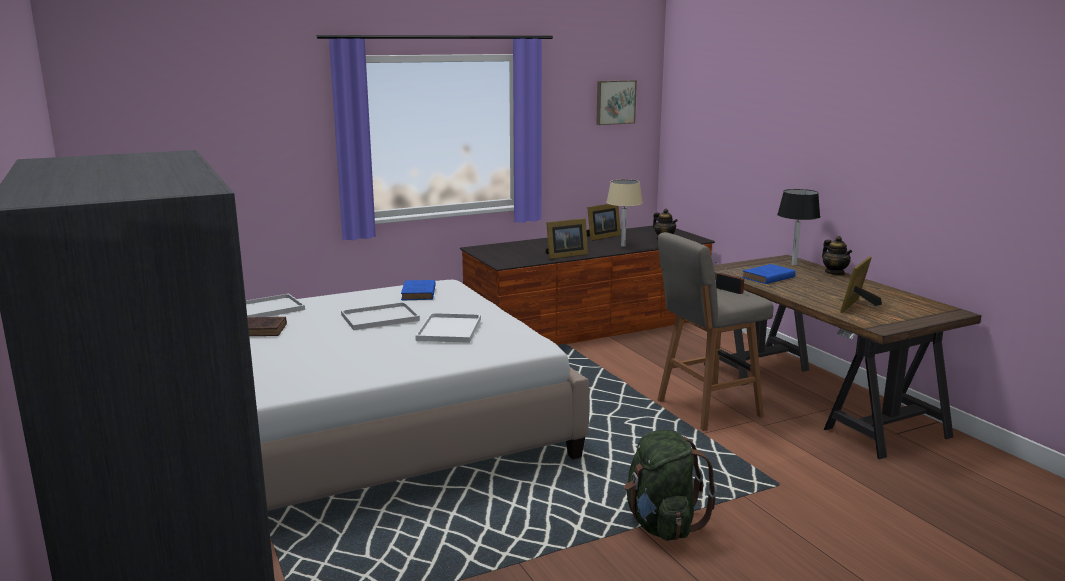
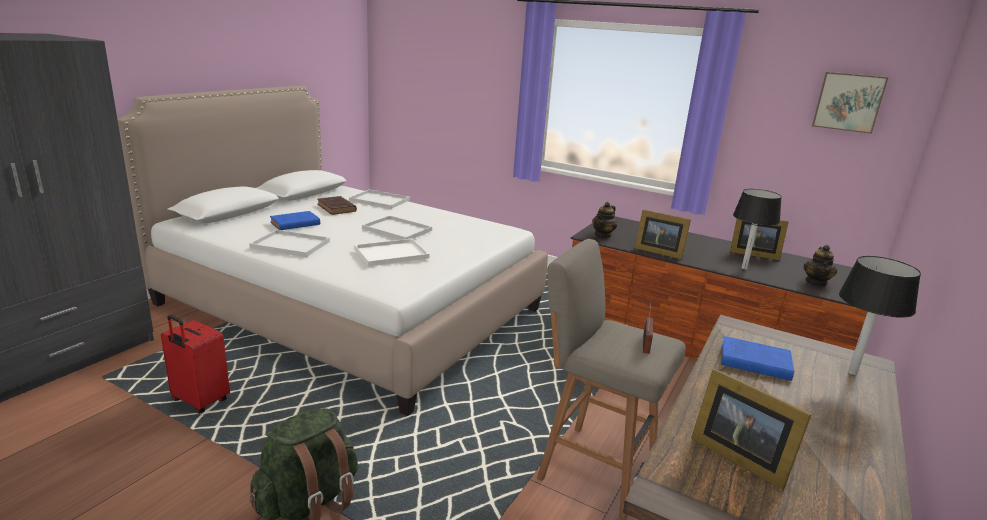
camera: 55 degrees right, 5 degrees up
blue book [401,280,436,300] -> blue book moved to [270,211,320,230]
beige table lamp [606,179,643,247] -> black table lamp [733,189,782,270]
teapot [822,236,852,275] -> teapot moved to [592,202,617,238]
picture frame [840,256,882,313] -> picture frame turned 135 degrees counterclockwise [691,368,812,490]
none -> red suitcase [161,315,230,414]
none -> white tray [249,229,330,257]

